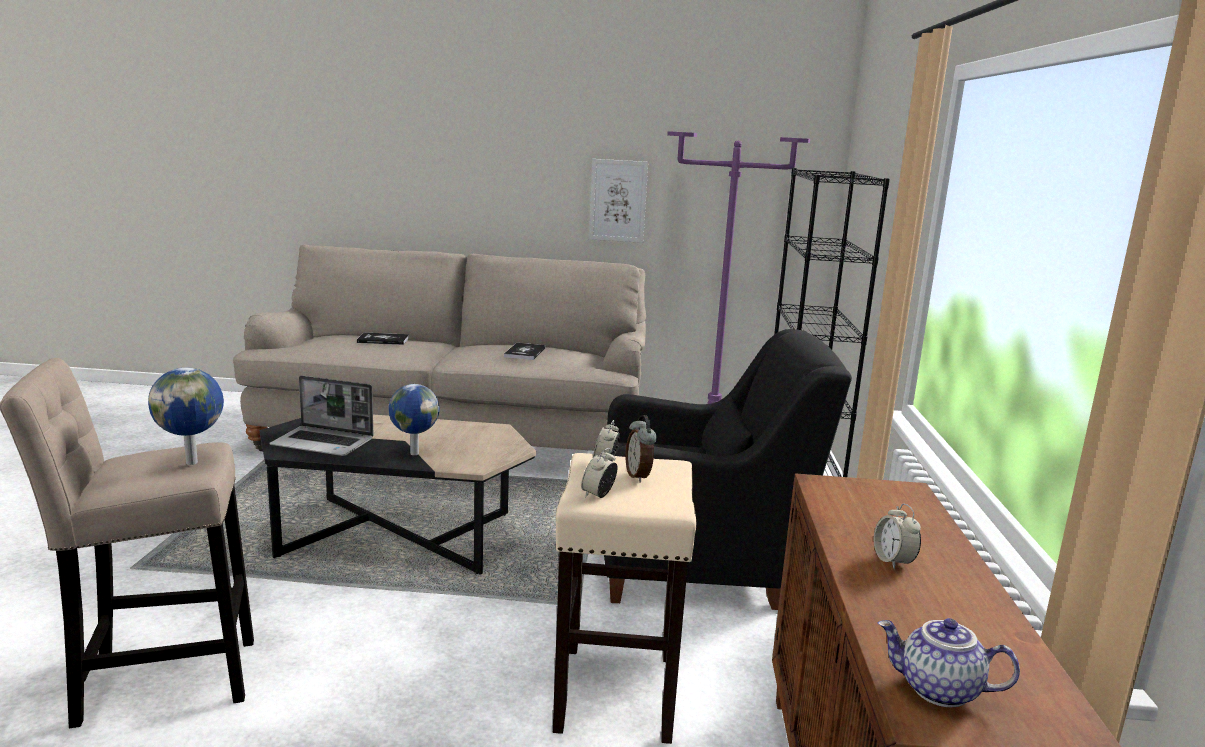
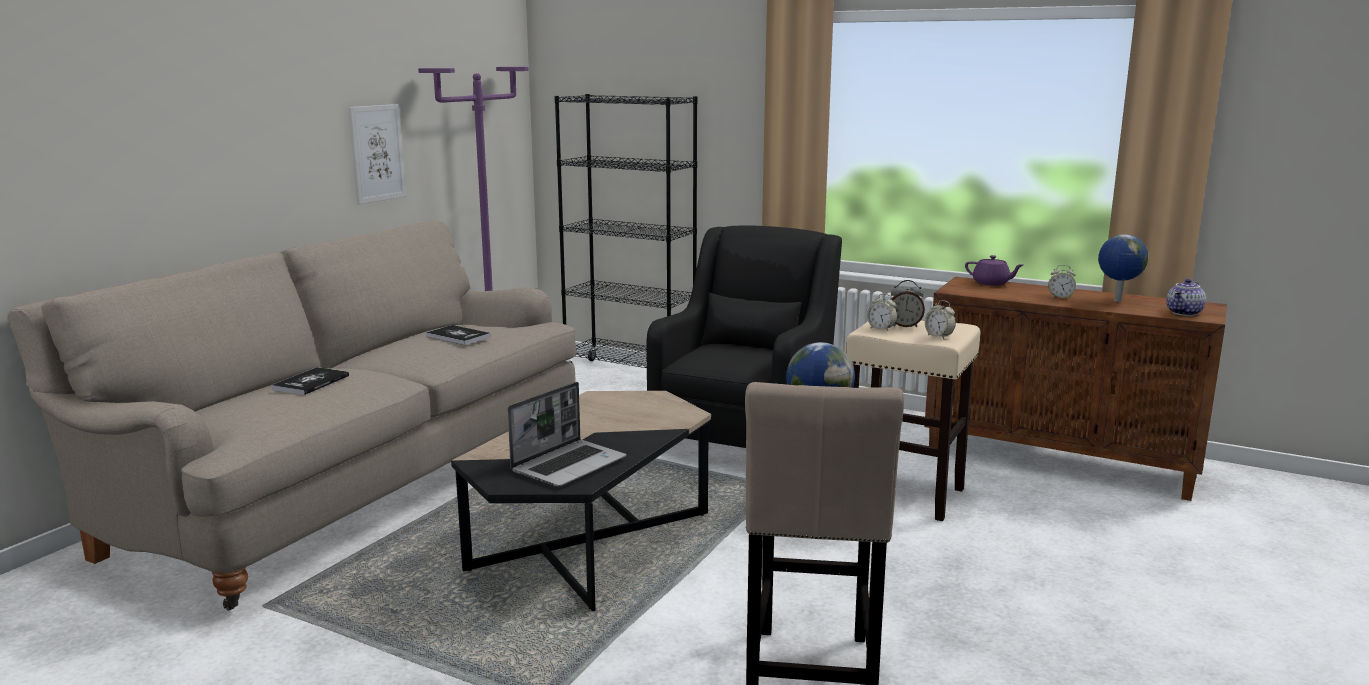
camera: 65 degrees left, 0 degrees up
globe [388,384,440,455] -> globe moved to [1098,234,1148,302]
none -> purple teapot [965,255,1023,286]

